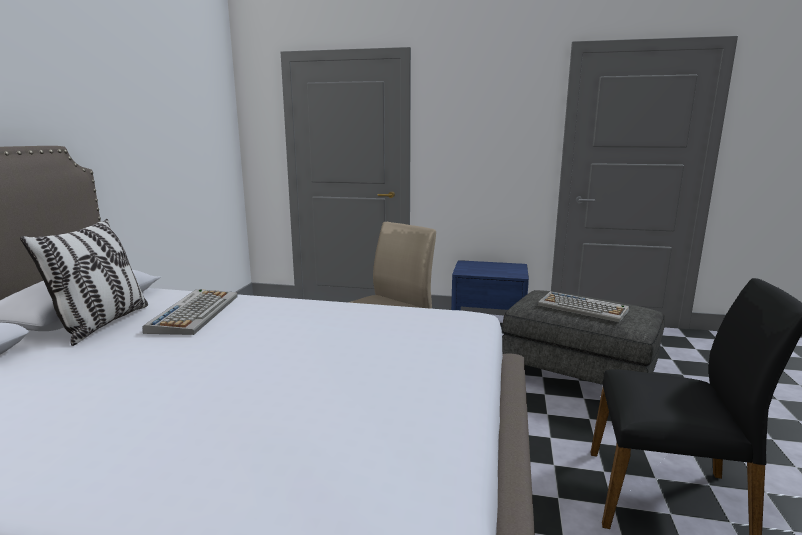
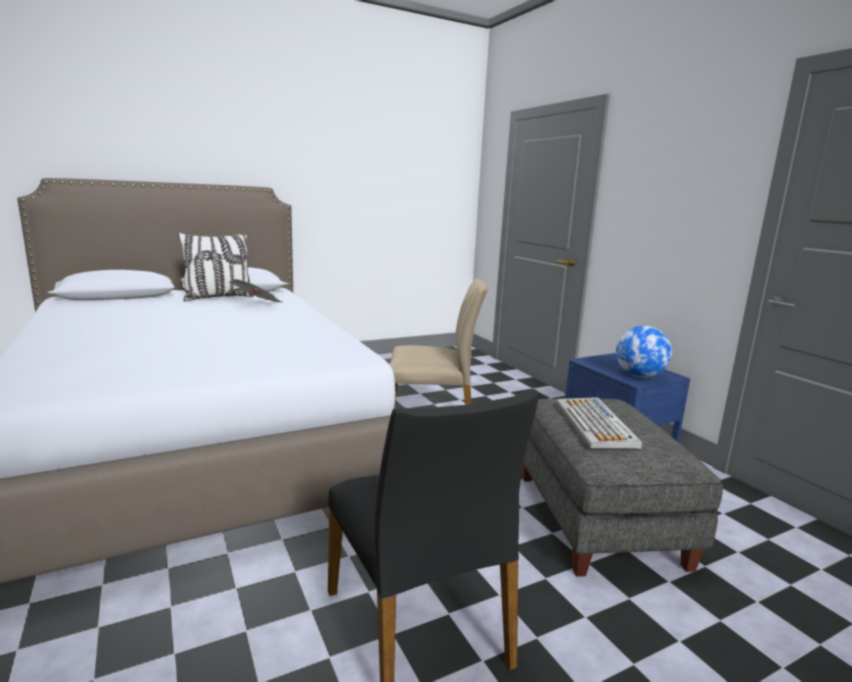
camera: 50 degrees right, 0 degrees up
keyboard [142,289,238,335] -> newspaper [229,279,282,302]
none -> globe [616,326,672,378]

